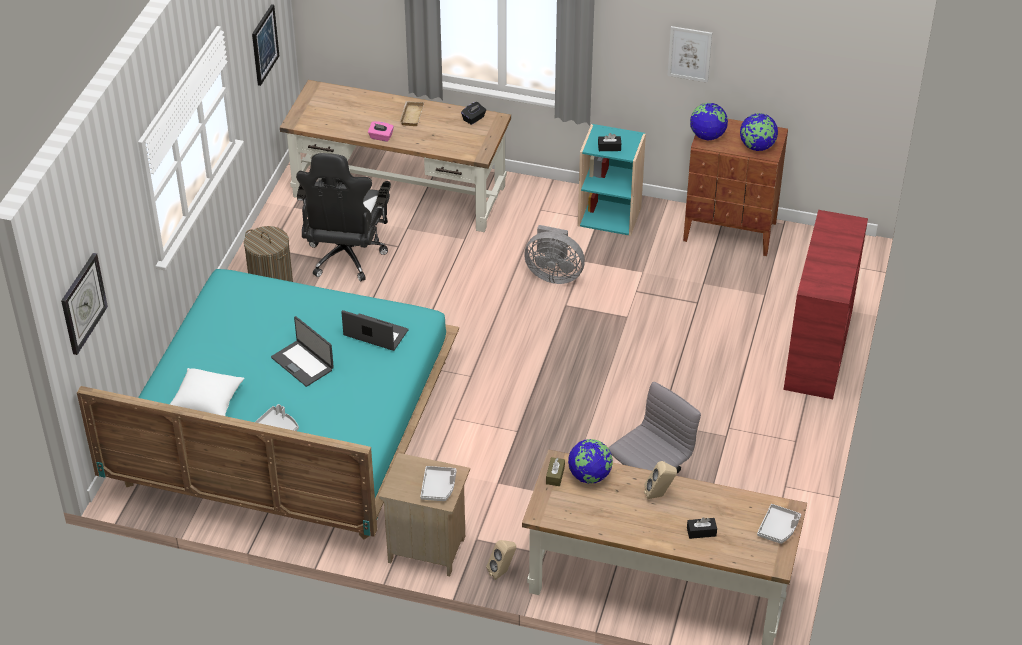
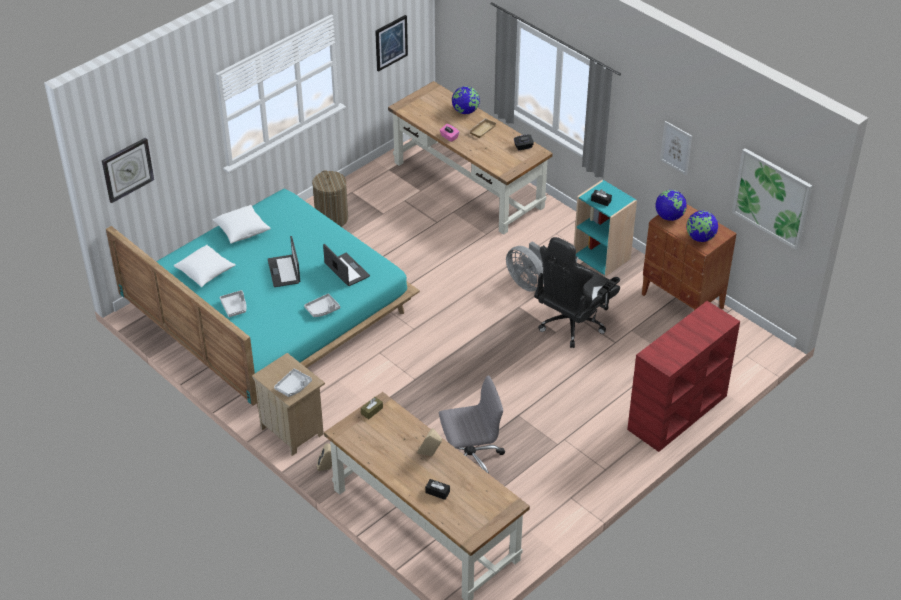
camera: 30 degrees right, 0 degrees up
black office chair [296,153,391,282] -> black office chair moved to [534,237,620,348]
globe [568,439,613,484] -> globe moved to [452,86,480,114]
grey tray [757,504,801,544] -> grey tray moved to [304,293,340,317]
none -> white pillow [212,205,271,244]
none -> picture [732,148,812,250]

